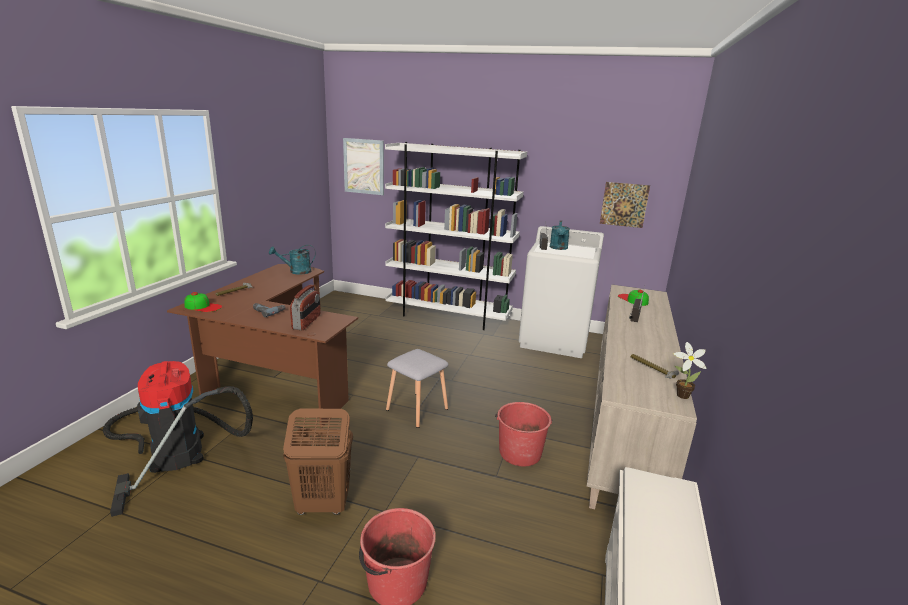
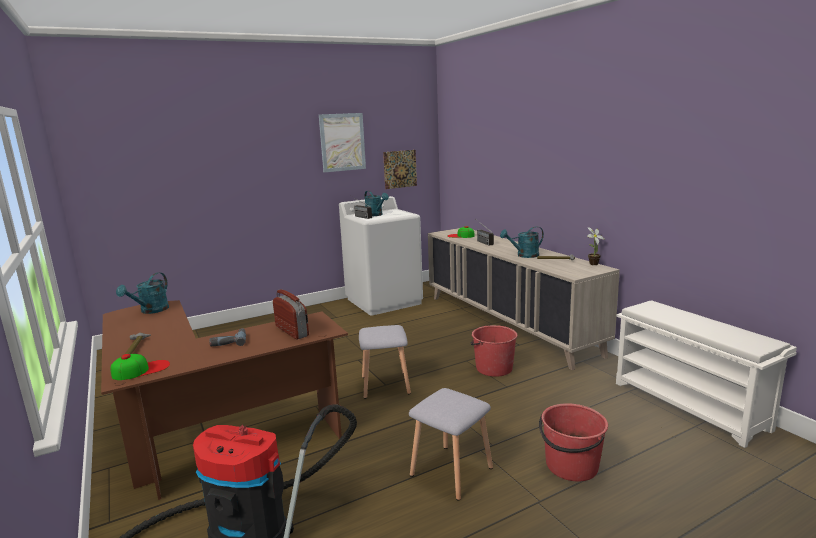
camera: 45 degrees left, 5 degrees down
brown laundry basket [283,408,353,515] -> grey stool [409,388,493,501]
picture [343,138,384,195] -> picture moved to [319,113,366,172]
white bookcase [385,142,527,330] -> none
none -> turquoise watering can [500,226,544,258]

